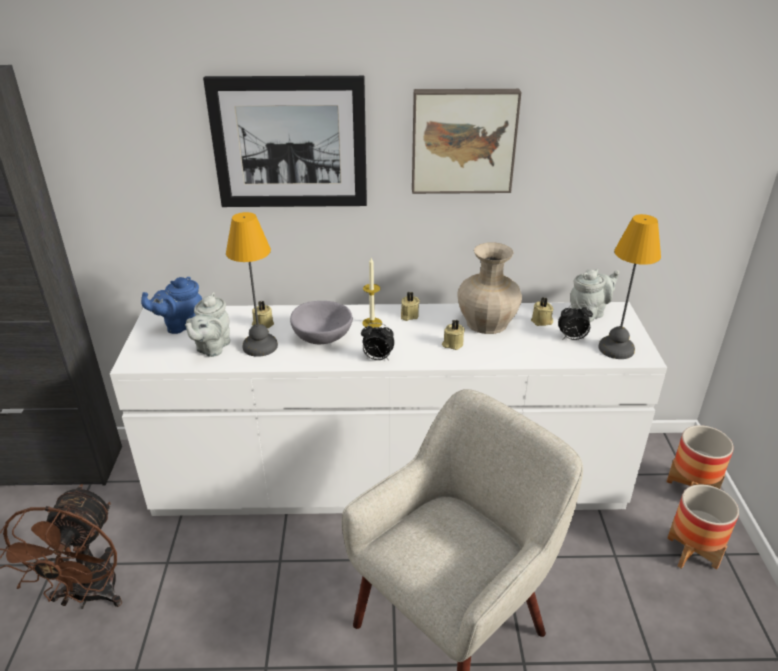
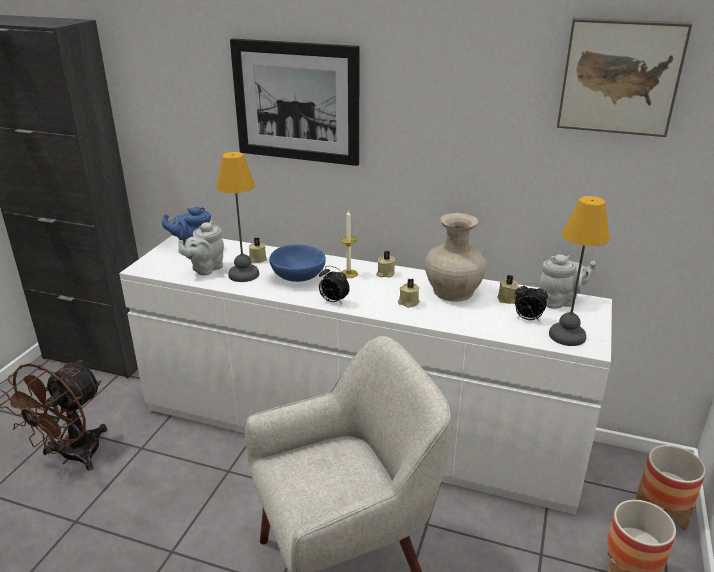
camera: 20 degrees right, 5 degrees down
grey bowl [290,301,353,344] -> blue bowl [270,244,326,282]
picture [412,89,522,194] -> picture moved to [557,18,692,137]

